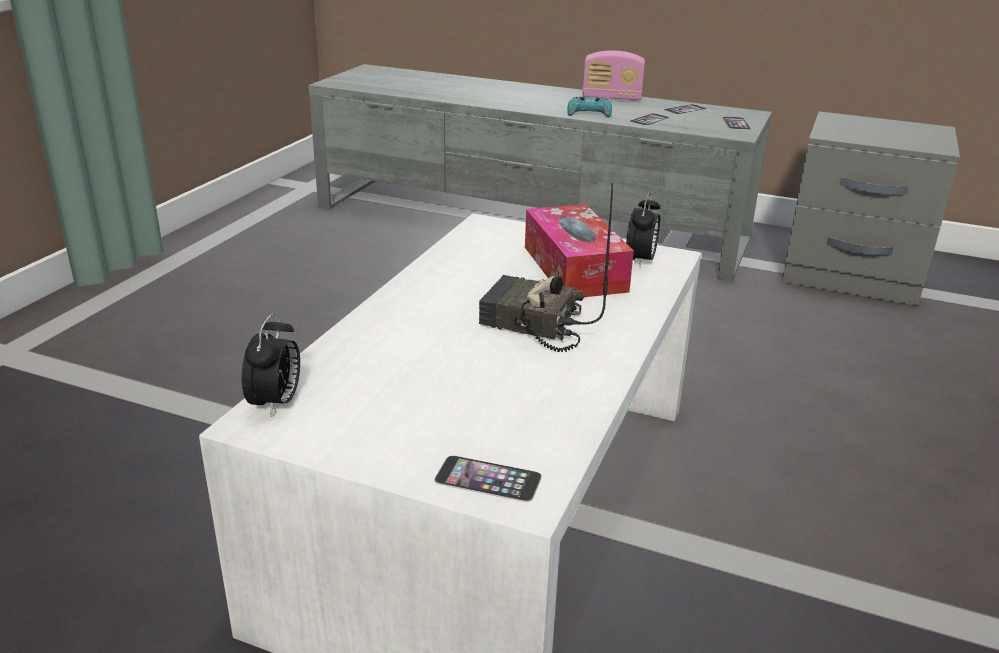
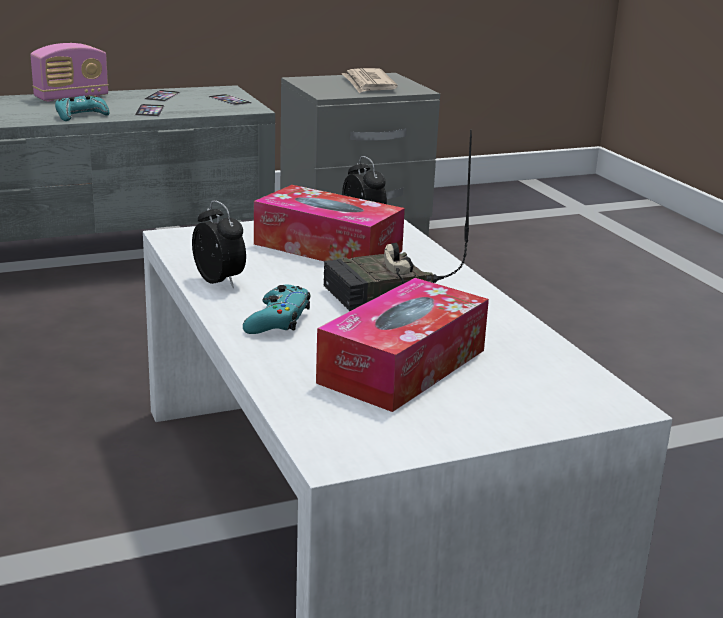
camera: 45 degrees left, 5 degrees down
alarm clock [242,313,300,417] -> alarm clock moved to [192,200,246,288]
phone [434,455,542,502] -> none
none -> turquoise game controller [243,285,311,334]
none -> tissue box [316,278,489,412]
none -> newspaper [342,68,398,93]

